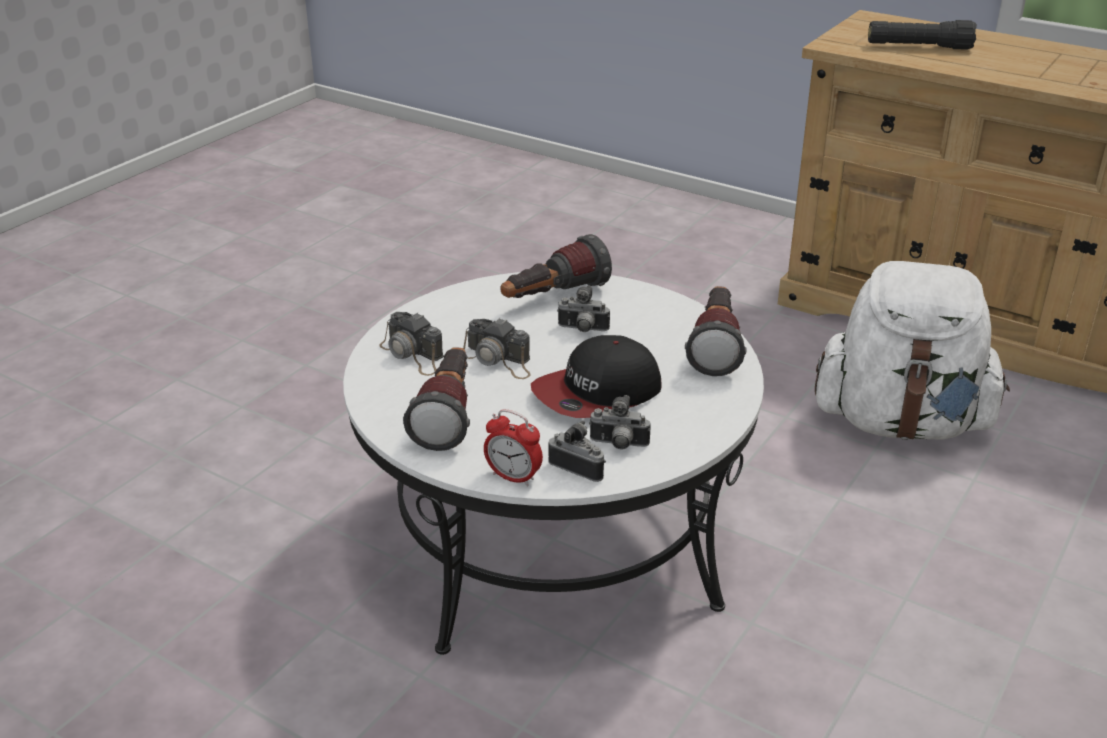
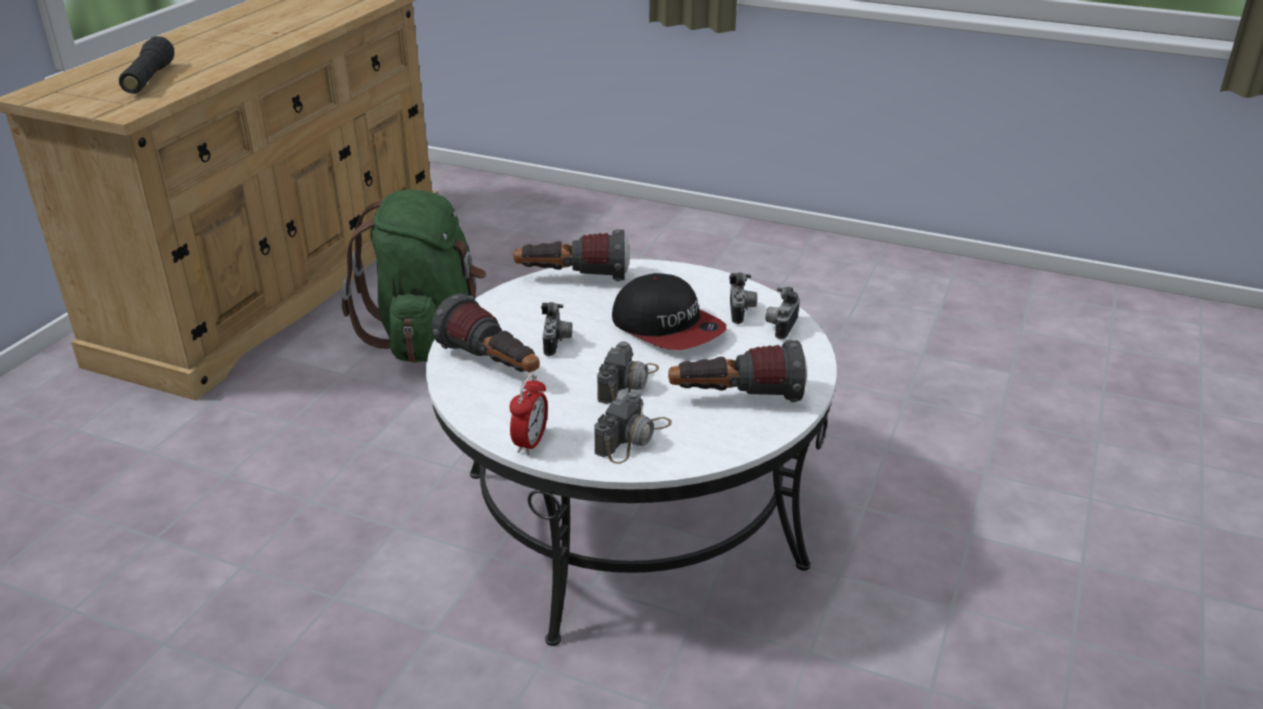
camera: 100 degrees left, 0 degrees up
alarm clock [484,409,543,486] -> alarm clock moved to [510,374,548,455]
white backpack [815,261,1010,440] -> green backpack [342,189,487,363]

